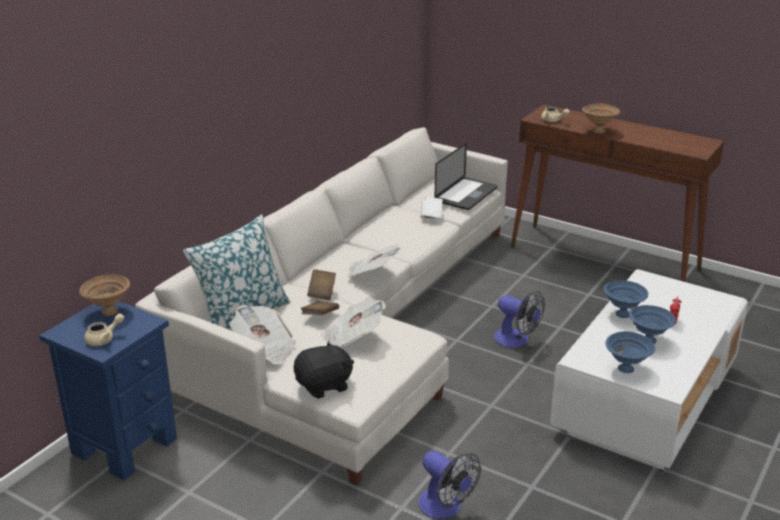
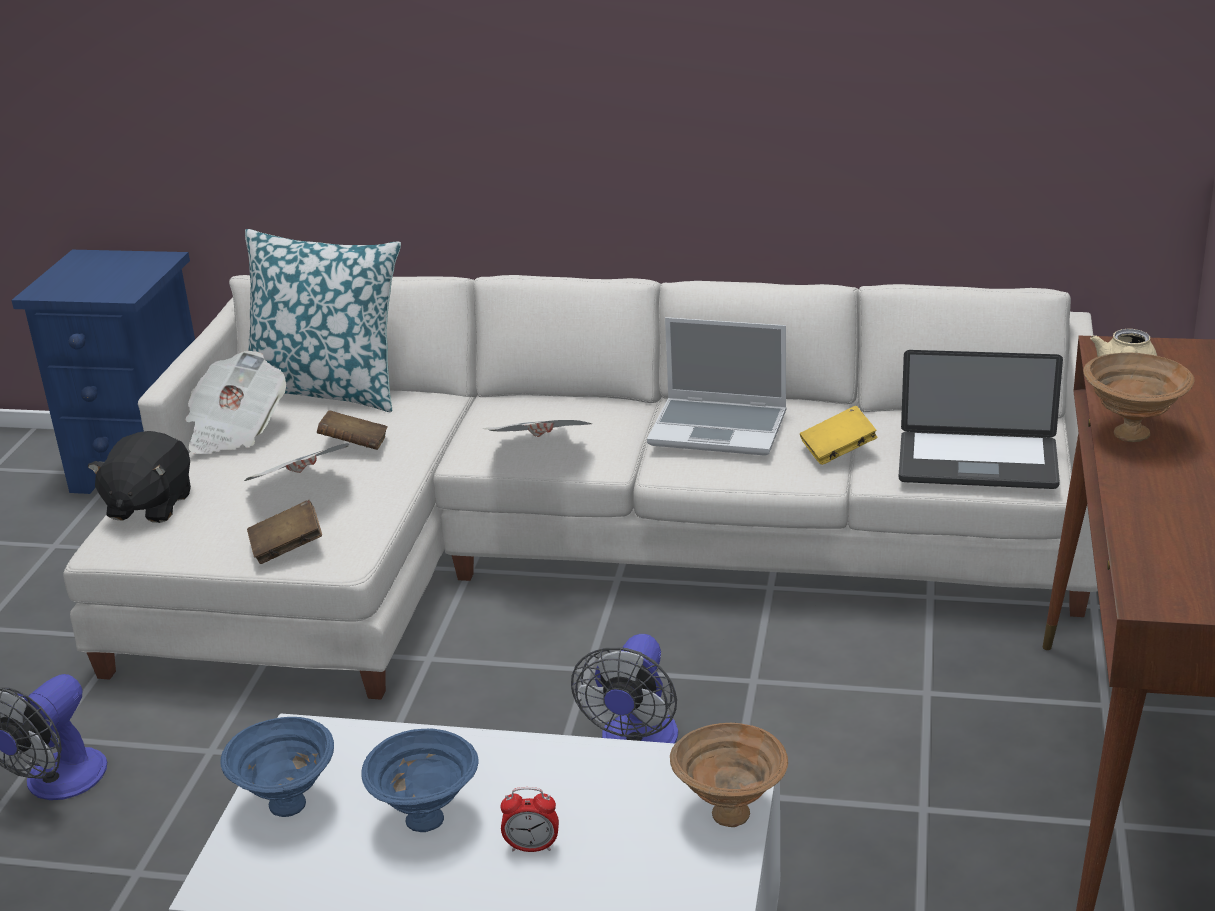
camera: 70 degrees right, 0 degrees up
brown bowl [79,274,130,316] -> brown bowl moved to [670,723,788,827]
beige teapot [84,314,124,346] -> none
black plush toy [294,341,354,399] -> black plush toy turned 60 degrees clockwise [88,431,191,523]
brown book [307,269,336,300] -> brown book moved to [247,500,322,564]
white book [421,196,443,221] -> yellow book [800,406,878,465]
blue bowl [604,281,648,318] -> none
none -> laptop [647,317,786,456]

